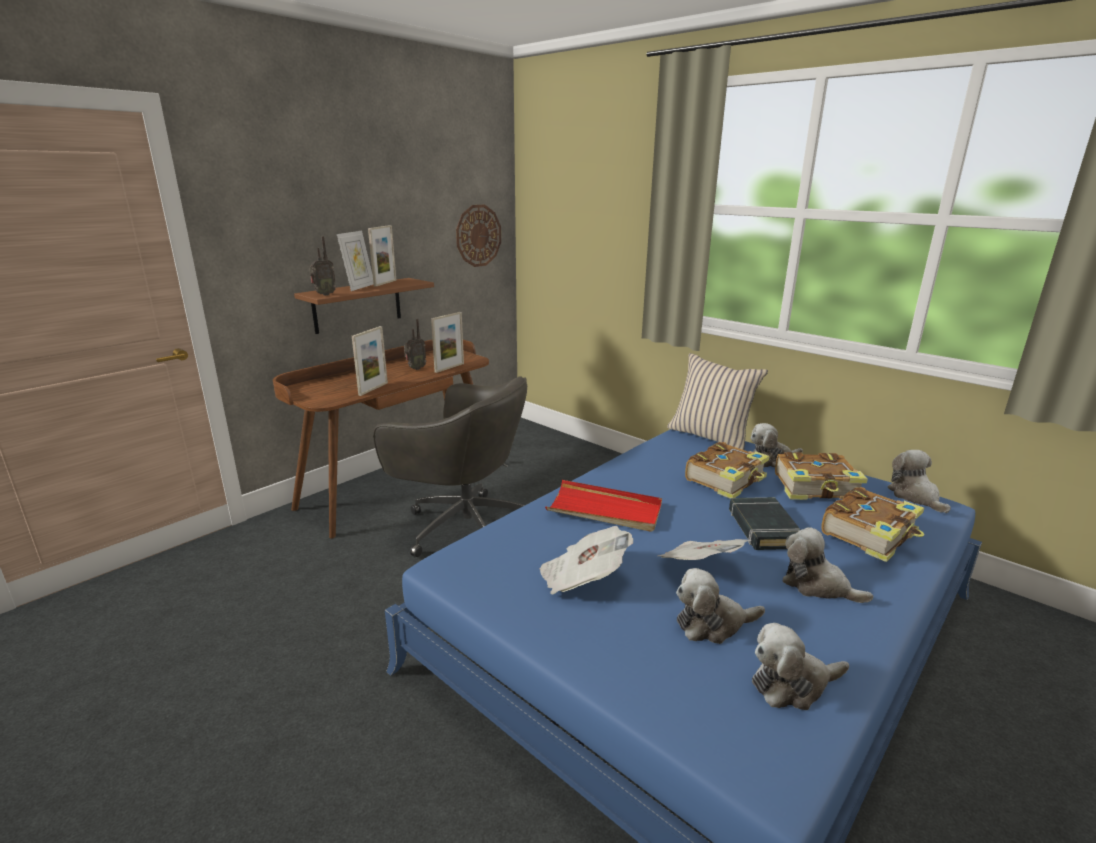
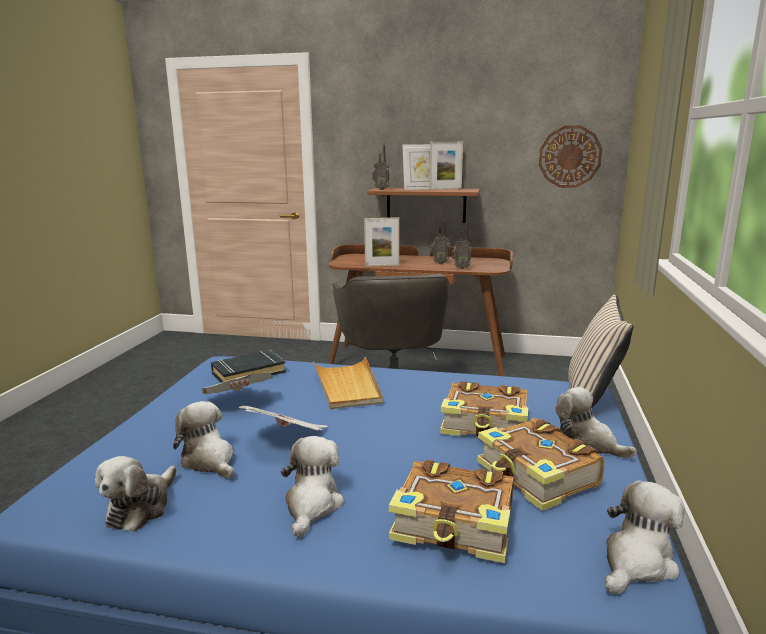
camera: 60 degrees right, 5 degrees down
picture frame [431,312,464,373] -> radio [452,223,471,269]
red tray [545,480,662,532] -> beige tray [313,357,383,409]
black book [729,497,801,550] -> black book moved to [211,350,286,383]
plush toy [752,623,849,710] -> plush toy turned 120 degrees counterclockwise [95,456,177,532]

